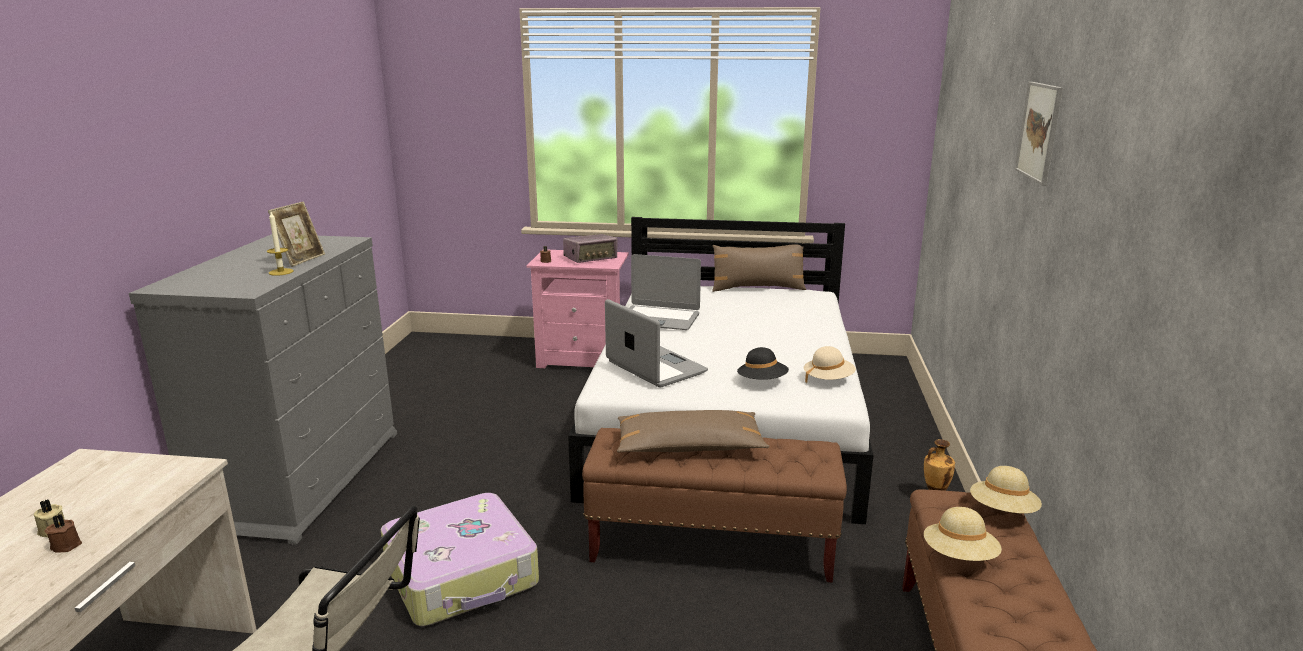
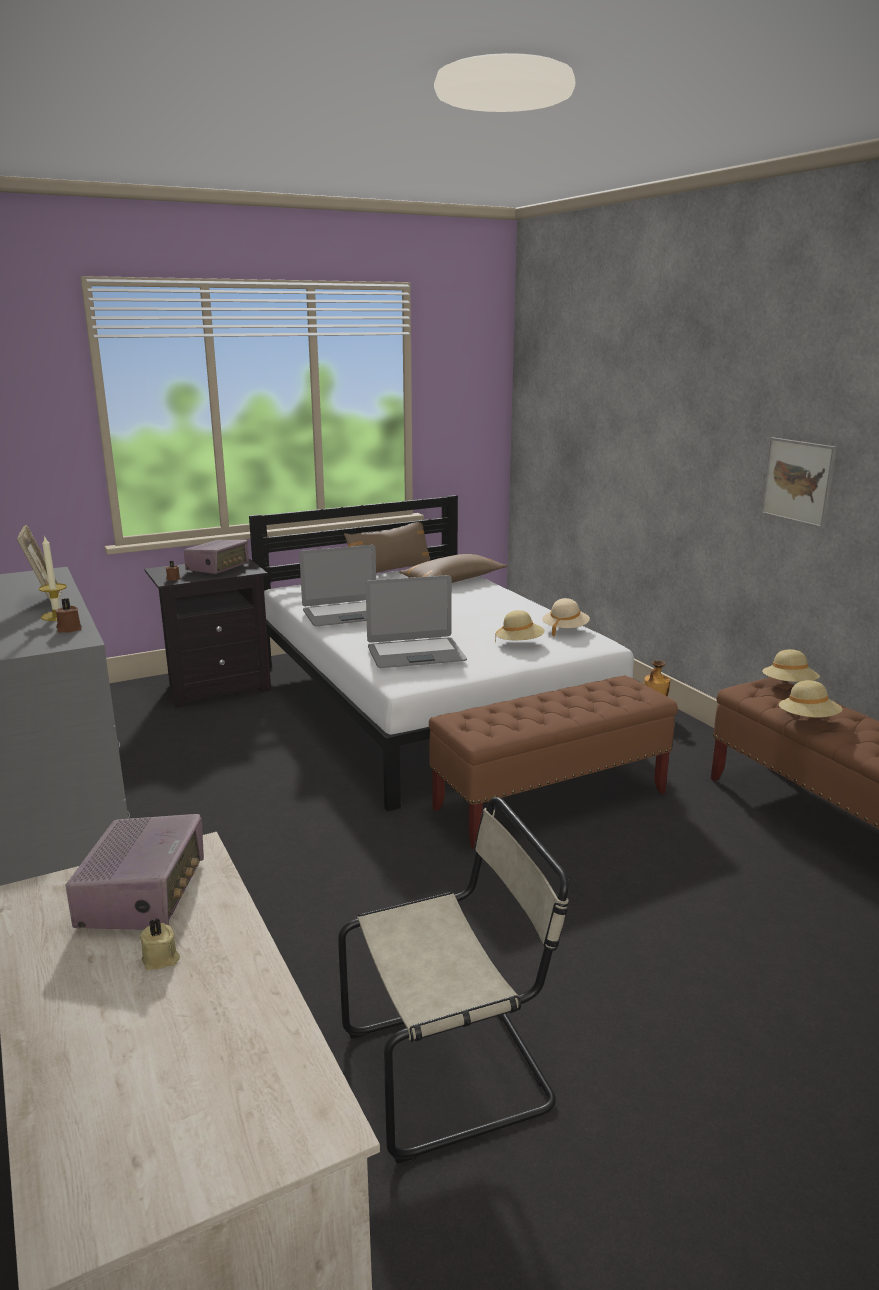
camera: 35 degrees left, 0 degrees up
brown candle [45,514,82,553] -> brown candle moved to [55,598,82,632]
suitcase [381,493,539,626] -> none
pink nightstand [527,249,629,368] -> black nightstand [144,558,271,708]
laptop [605,299,708,388] -> laptop turned 150 degrees clockwise [366,575,467,668]
brown pillow [617,410,770,453] -> brown pillow moved to [399,554,507,583]
black hat [737,347,789,380] -> beige hat [495,610,545,642]
picture [1015,82,1063,185] -> picture moved to [761,437,837,528]
none -> radio [66,814,204,929]

